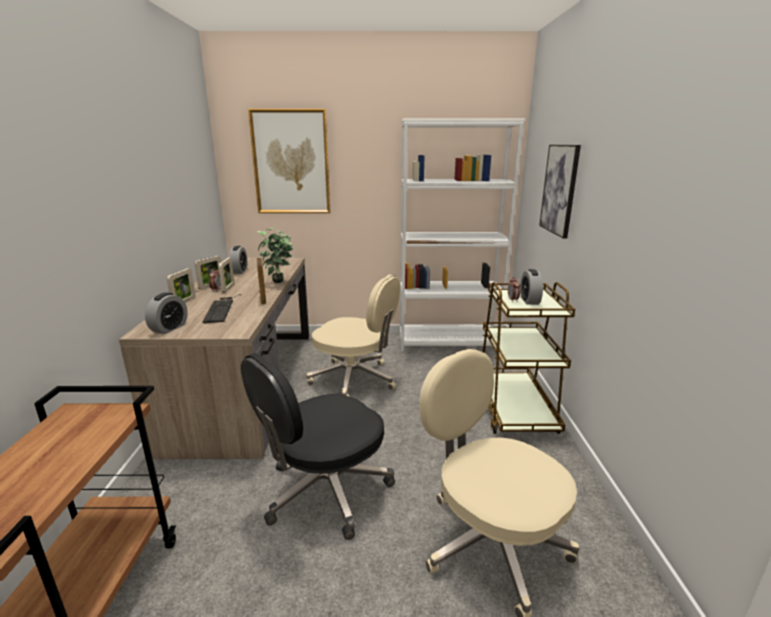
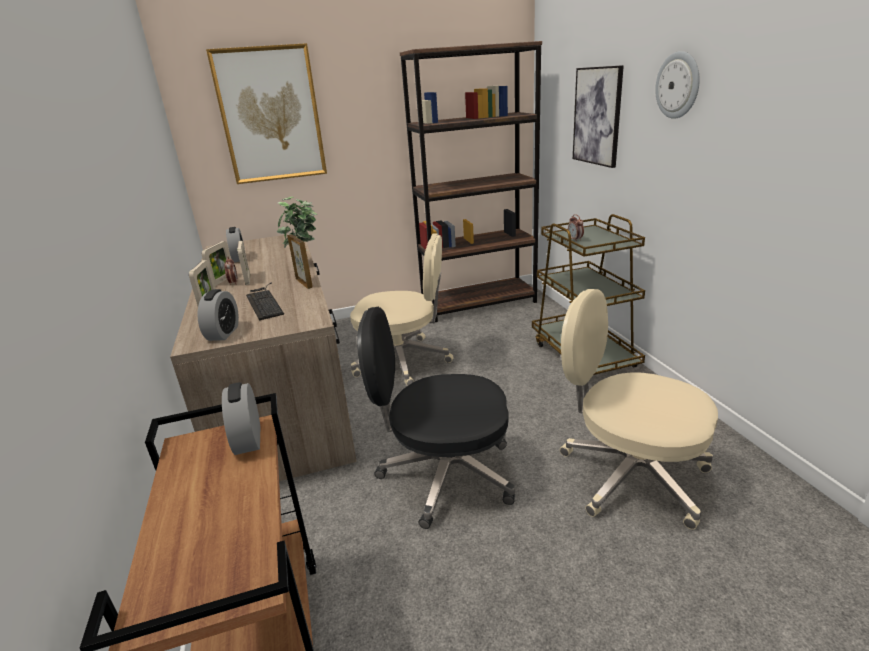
camera: 15 degrees left, 5 degrees up
black office chair [241,353,395,540] -> black office chair turned 60 degrees clockwise [357,307,515,529]
white bookcase [400,118,525,352] -> brown bookcase [400,41,542,322]
alarm clock [520,269,543,305] -> alarm clock moved to [222,382,260,455]
none -> wall clock [655,51,700,119]

